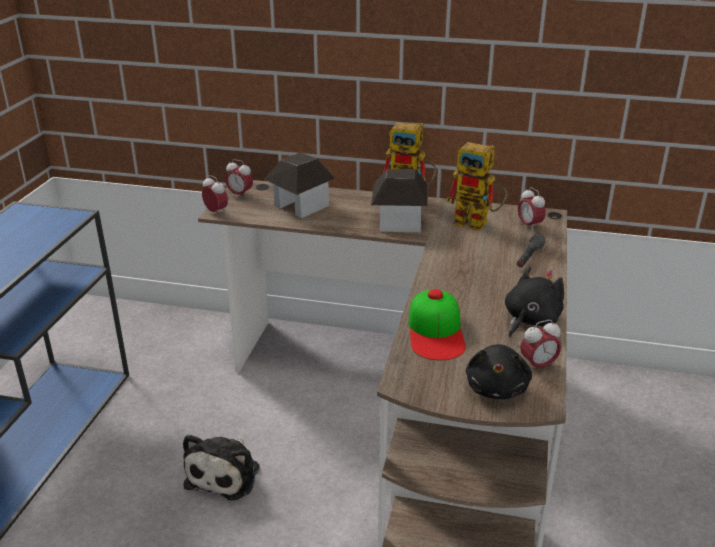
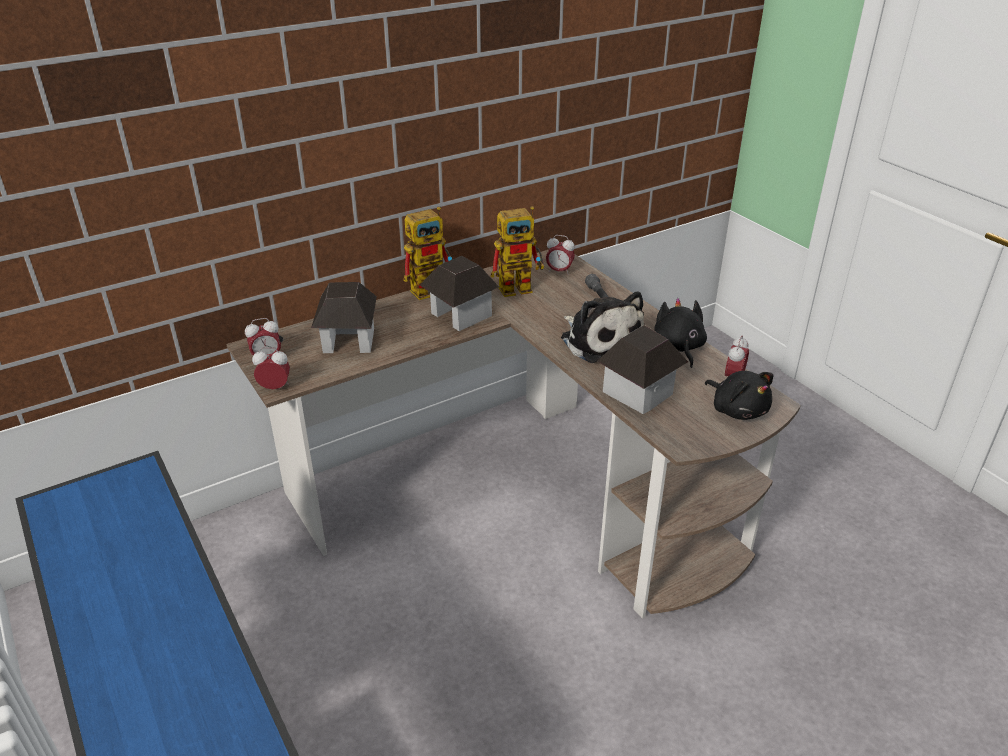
camera: 45 degrees left, 5 degrees up
plush toy [183,434,260,501] -> plush toy moved to [561,291,644,363]
cap [409,289,466,360] -> toy house [597,325,688,414]

